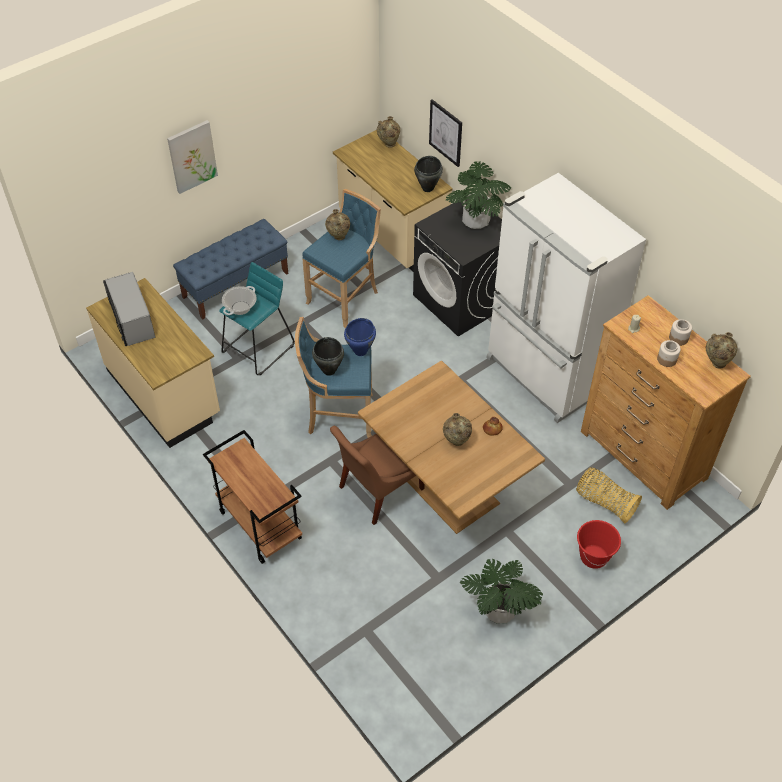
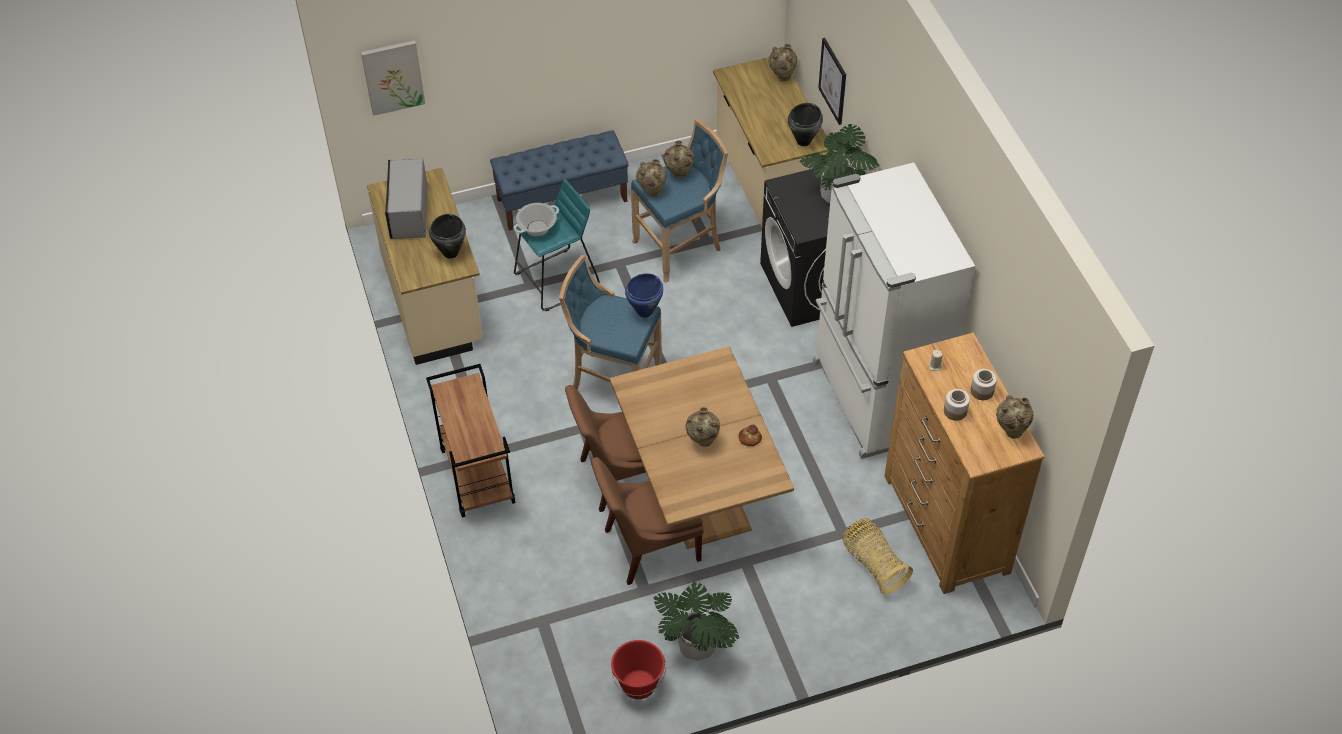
camera: 20 degrees right, 0 degrees up
picture [167,120,218,194] -> picture moved to [361,40,425,116]
black cooking pot [312,337,344,376] -> black cooking pot moved to [429,214,466,259]
red bucket [577,520,621,569] -> red bucket moved to [611,640,666,699]
none -> brown chair [591,457,704,585]
none -> beige vase [636,159,666,197]

